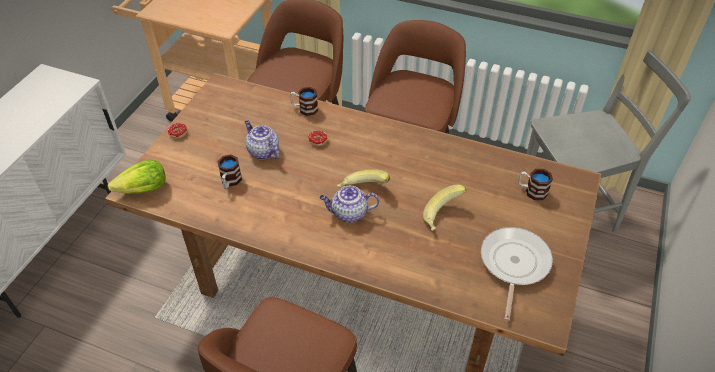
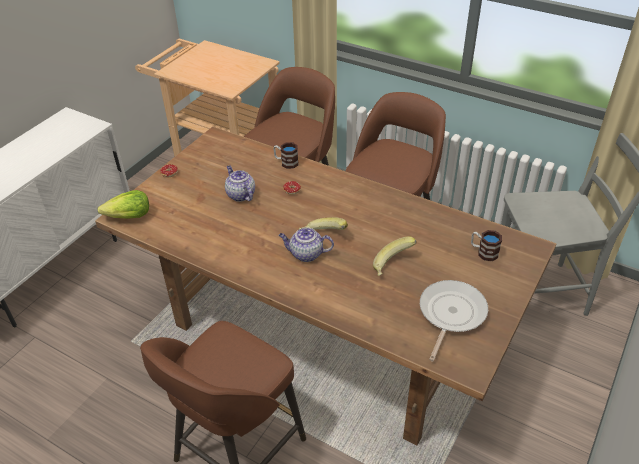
camera: 10 degrees right, 5 degrees down
mug [217,155,242,189] -> none

